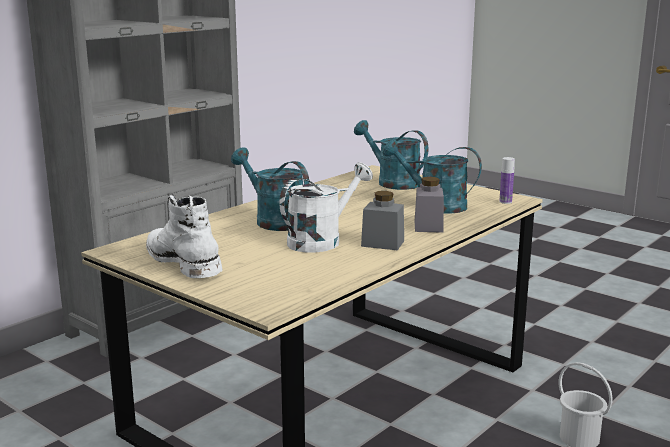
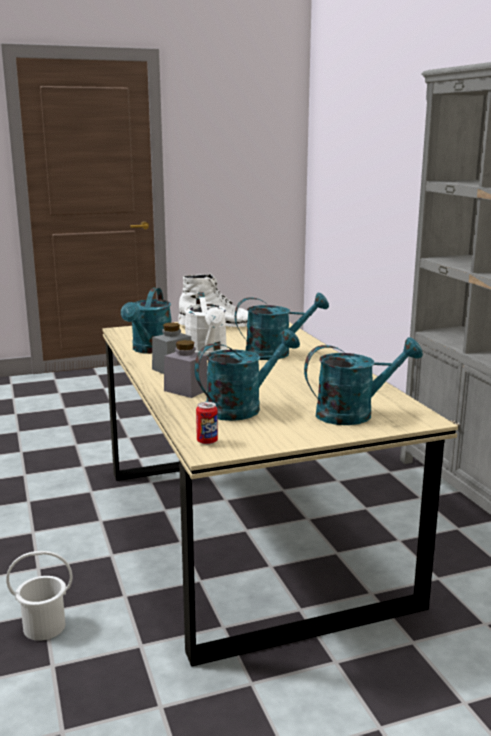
camera: 120 degrees right, 0 degrees up
bottle [499,157,515,204] -> can [196,402,218,445]
none -> turquoise watering can [121,288,171,354]

